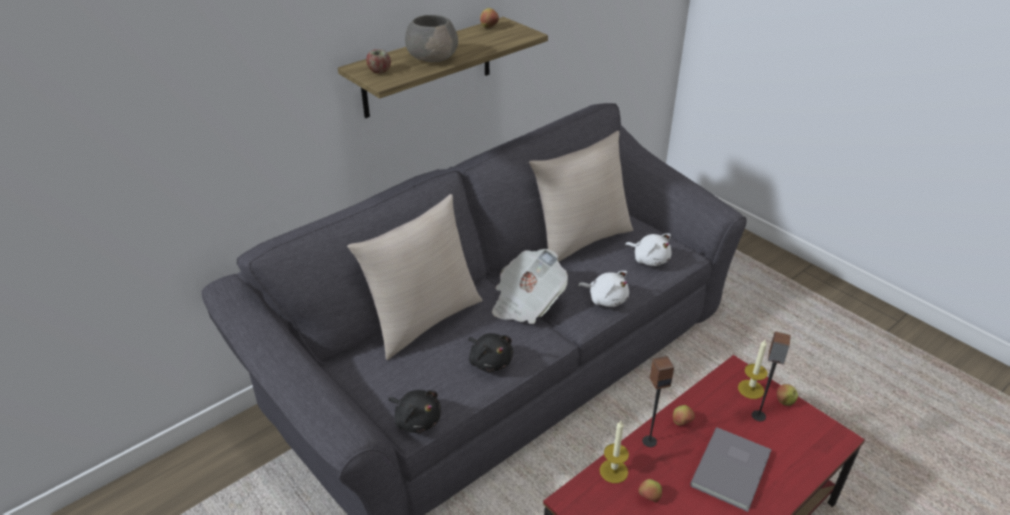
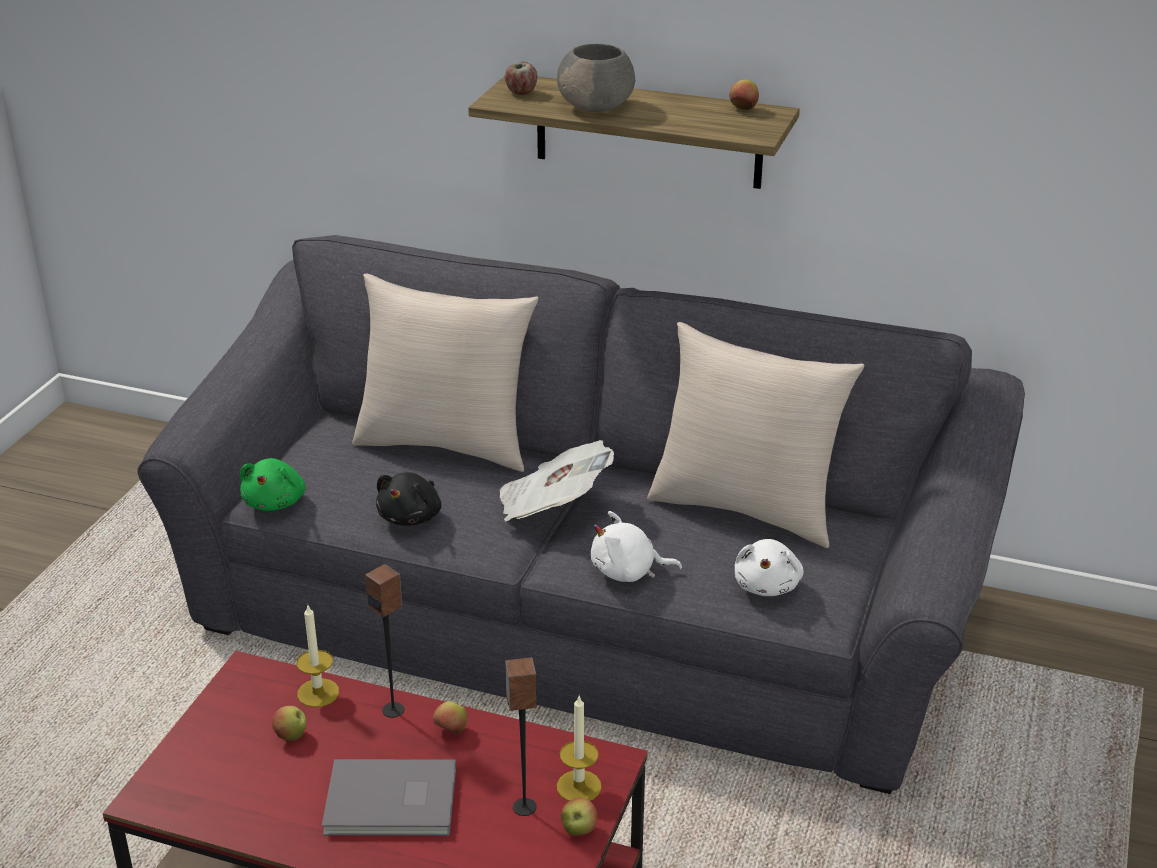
camera: 60 degrees right, 5 degrees down
black plush toy [388,390,441,433] -> green plush toy [240,458,306,511]
white plush toy [578,271,629,307] -> white plush toy turned 90 degrees clockwise [591,511,682,582]

